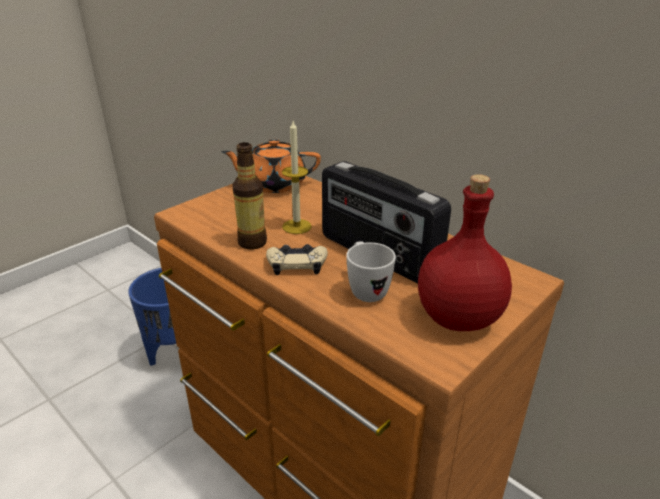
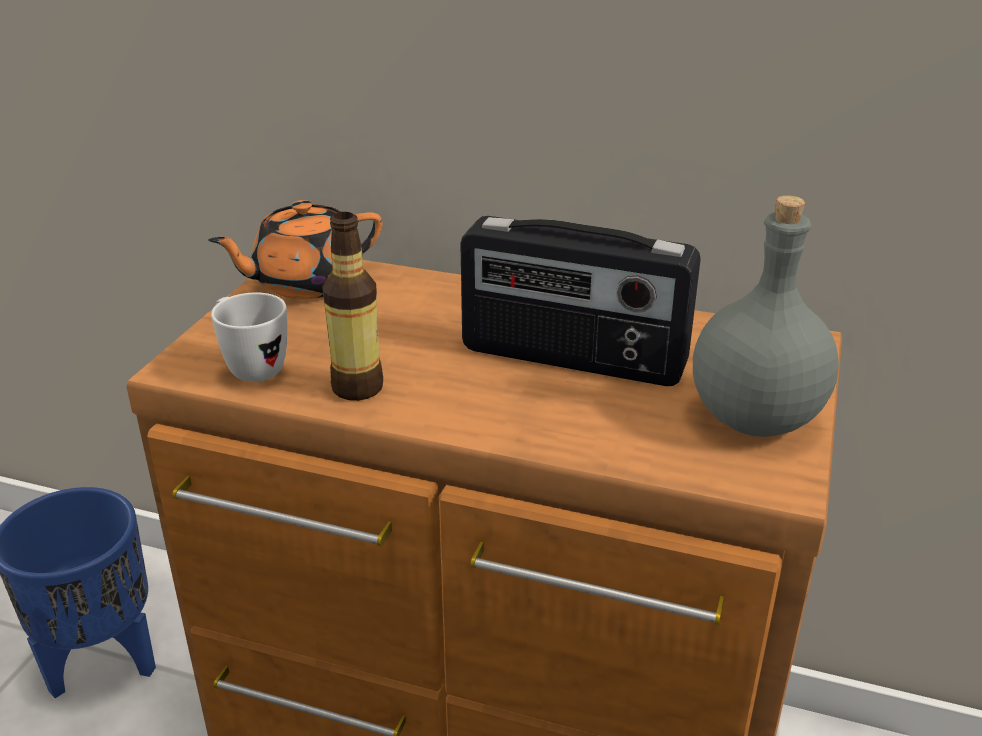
camera: 25 degrees left, 0 degrees up
beige game controller [266,244,328,275] -> none
candle [282,121,312,234] -> none
white mug [346,241,396,302] -> white mug moved to [211,293,287,382]
red bottle [418,174,512,331] -> grey bottle [693,195,839,437]

